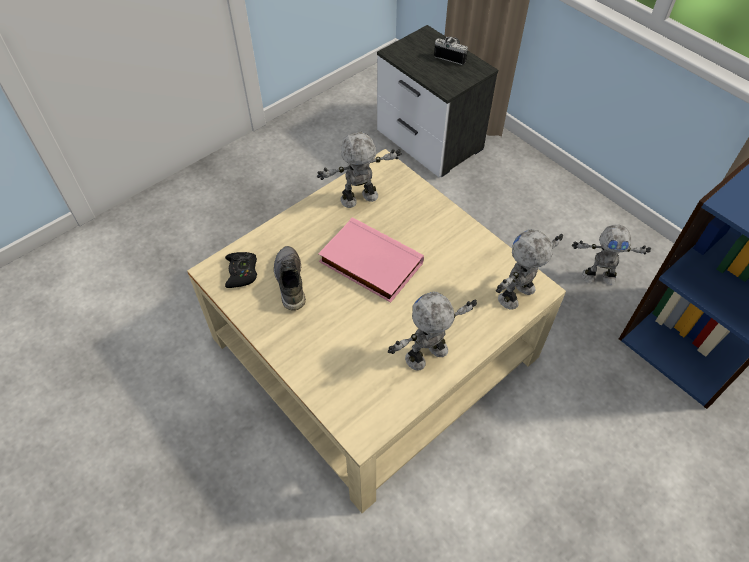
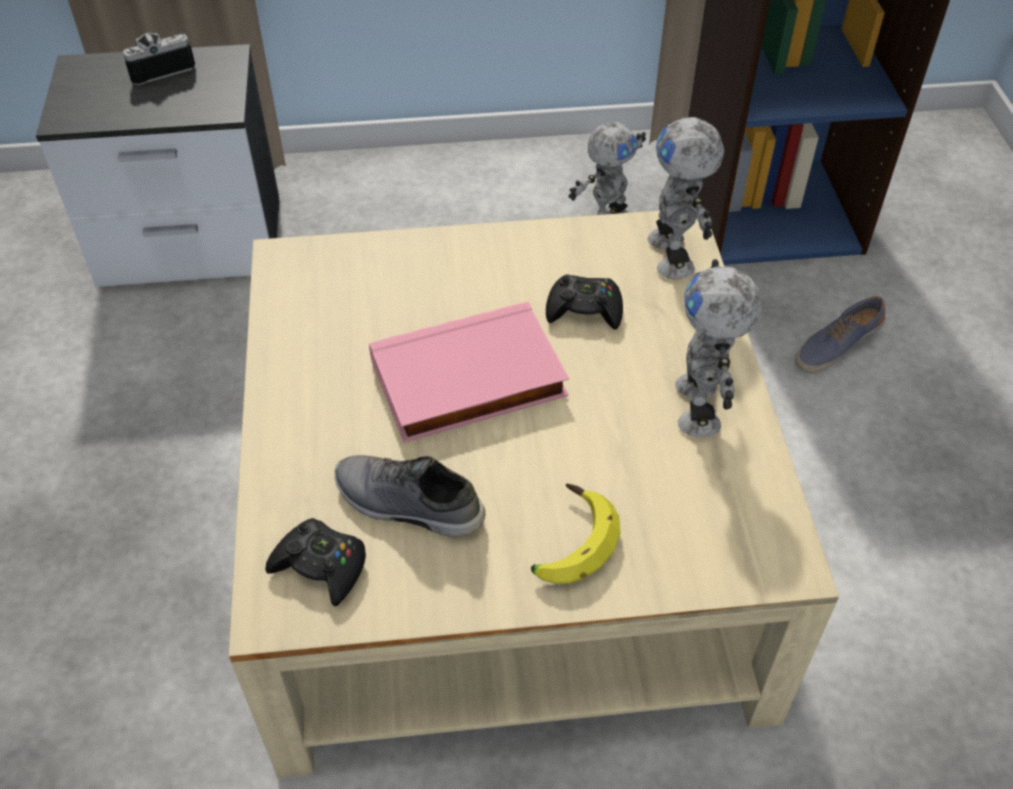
camera: 55 degrees left, 5 degrees down
toy robot [317,132,402,208] -> none
none -> banana [531,484,621,584]
none -> black game controller [546,274,623,330]
none -> shoe [795,296,885,374]

